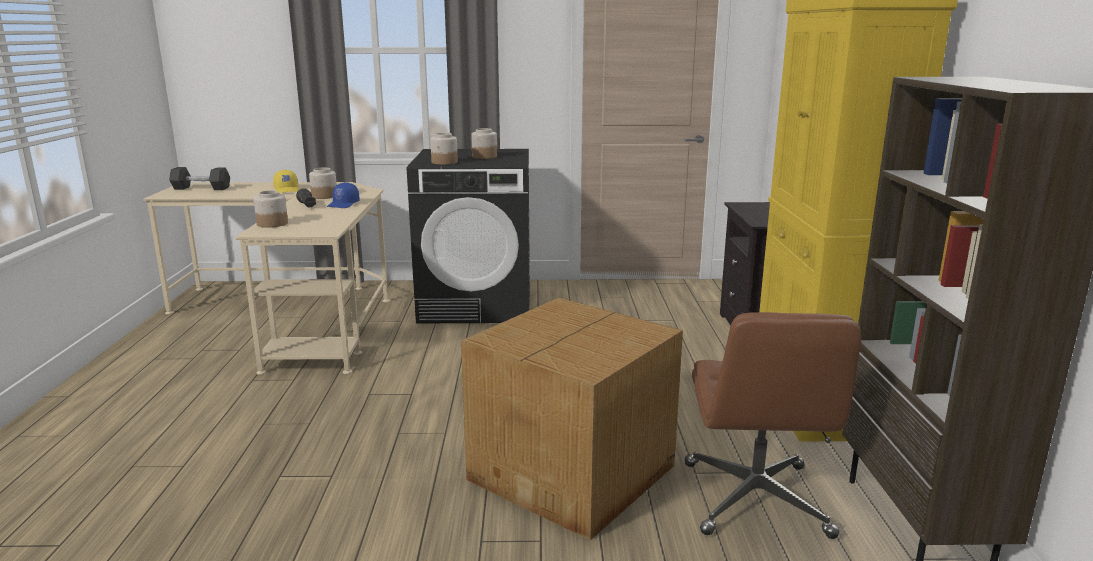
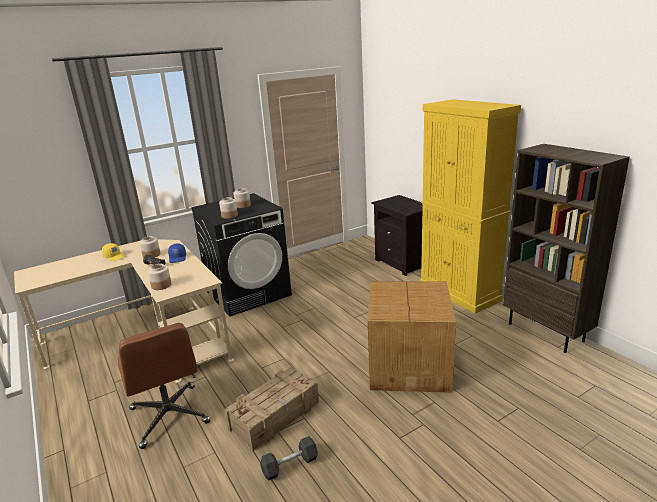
camera: 30 degrees left, 5 degrees up
grey dumbbell [169,167,230,190] -> grey dumbbell moved to [260,436,318,480]
brown office chair [685,312,861,539] -> brown office chair moved to [118,323,210,449]
none -> crate [224,367,319,451]

